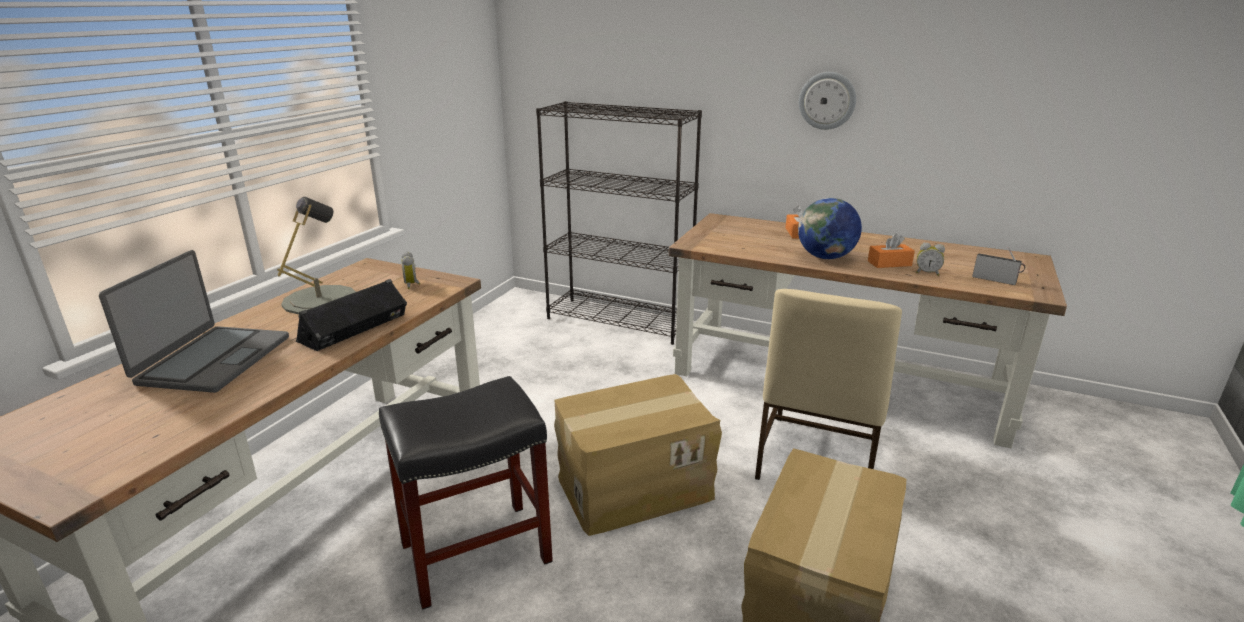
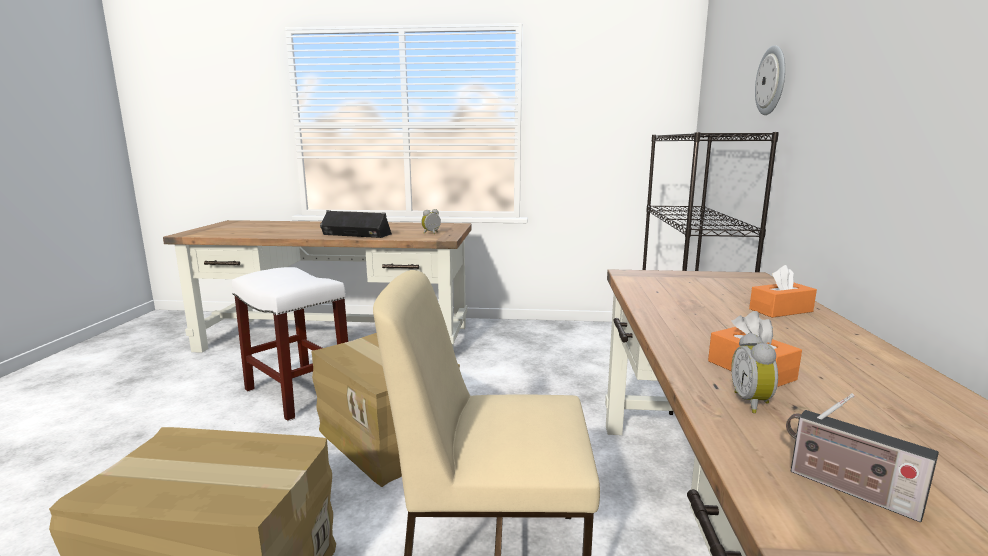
camera: 70 degrees right, 10 degrees down
laptop [99,250,289,393] -> none
grey table lamp [277,197,356,314] -> none
black stool [379,376,553,610] -> white stool [232,267,348,421]
globe [798,198,862,259] -> none
wall clock [799,72,856,130] -> wall clock moved to [755,45,785,115]
radio [972,247,1025,285] -> radio turned 120 degrees clockwise [786,393,939,522]

